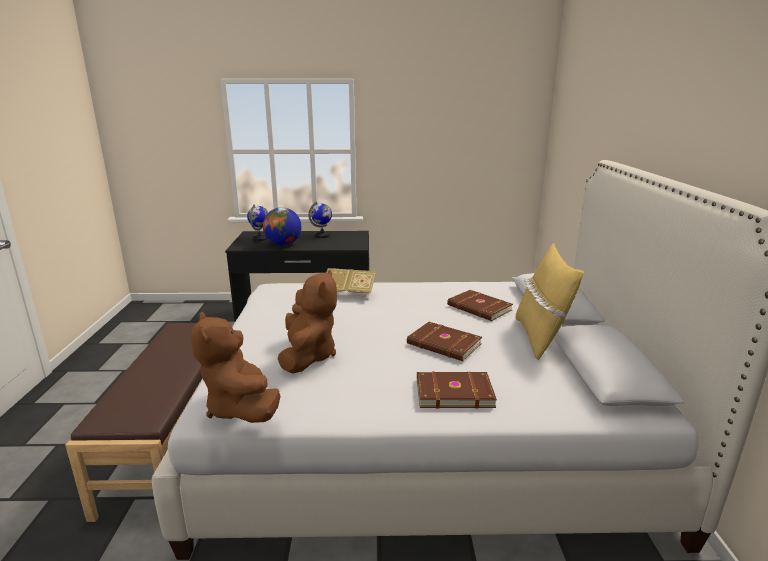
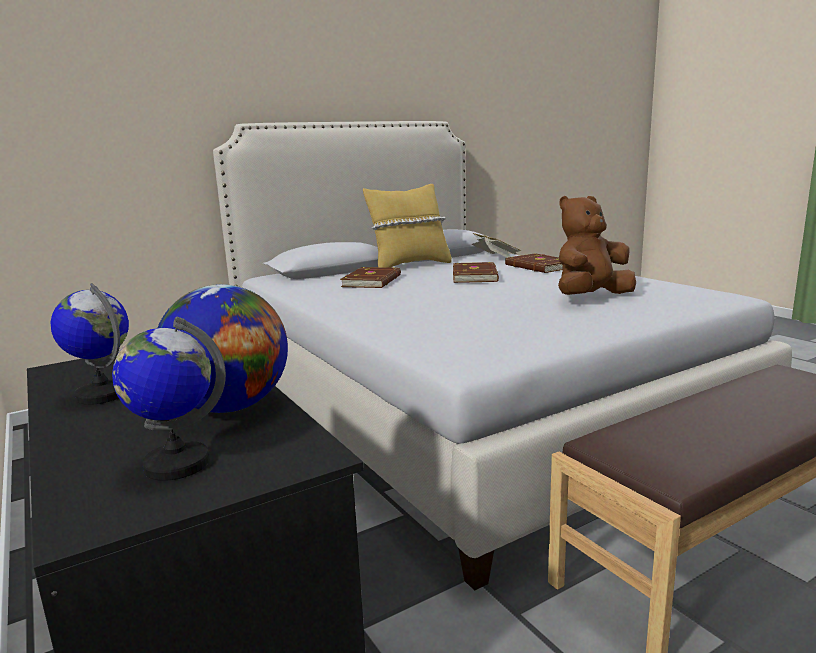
camera: 120 degrees left, 5 degrees down
brown plush toy [191,312,281,423] -> none
book [326,268,376,299] -> book moved to [471,233,521,258]

